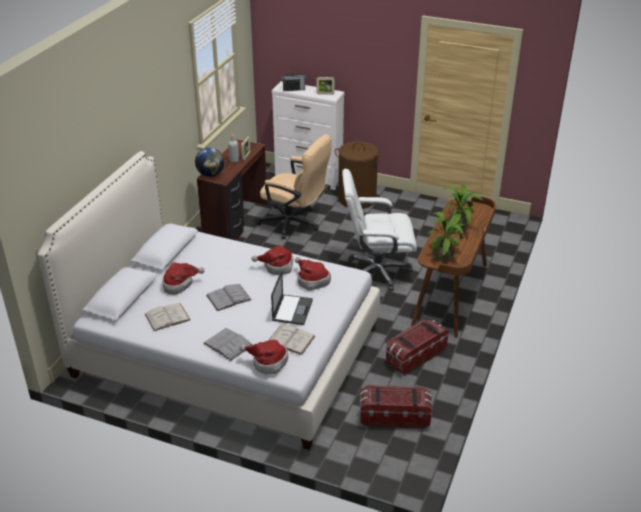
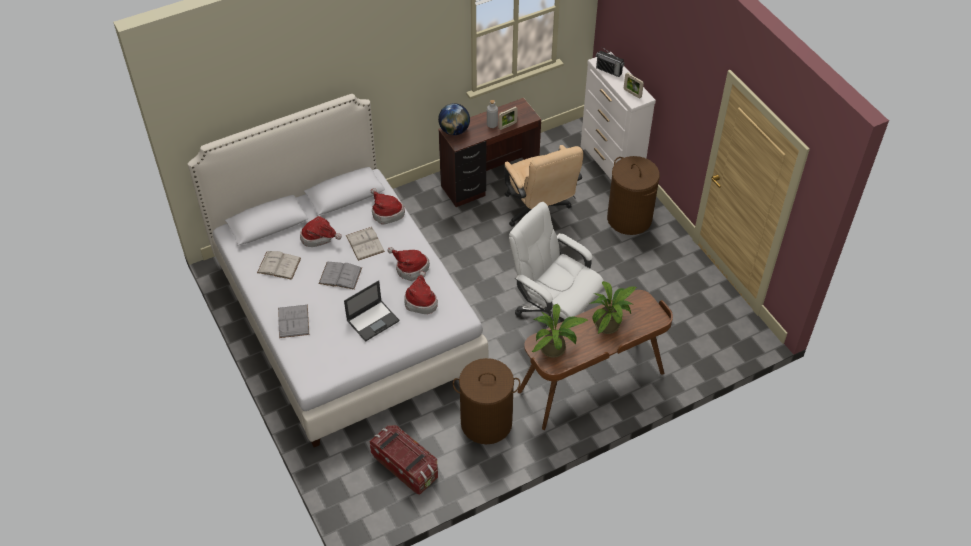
camera: 40 degrees right, 15 degrees up
hat [239,340,288,374] -> hat moved to [371,188,405,225]
white book [269,324,315,355] -> white book moved to [346,227,385,261]
storage box [386,319,449,375] -> brown laundry basket [453,358,520,444]

